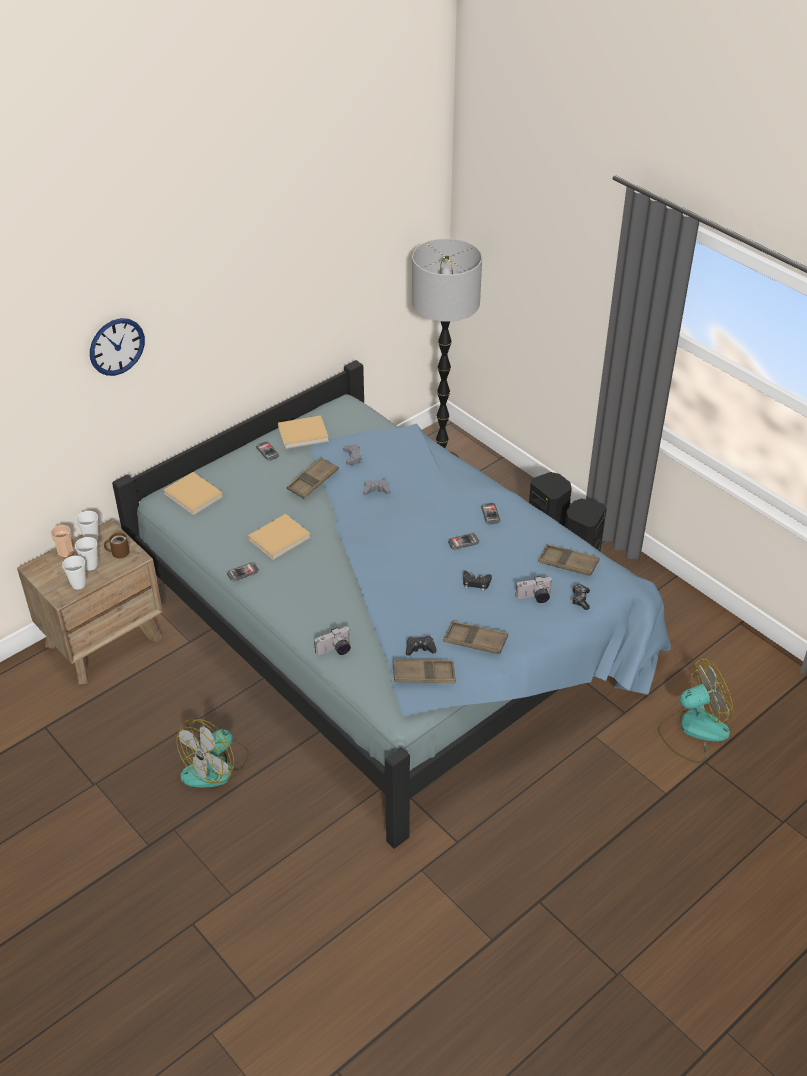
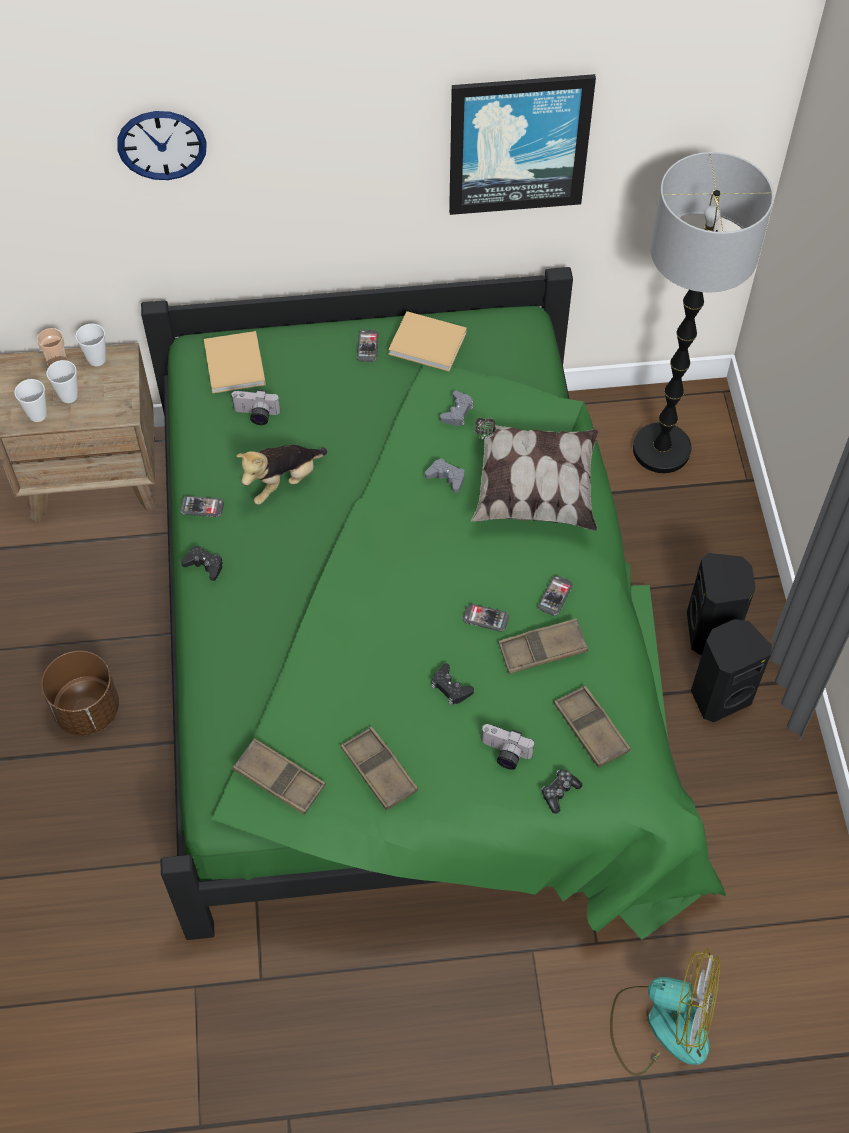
camera: 35 degrees right, 15 degrees up
brown mug [104,533,130,558] -> none
blue bed [112,360,671,849] -> green bed [141,267,726,940]
fan [176,719,249,788] -> brown planter [41,651,119,735]
beige book [248,514,311,560] -> plush toy [236,445,327,505]
brown tray [287,457,339,499] -> brown tray moved to [498,618,588,674]
camera [314,627,351,655] -> camera moved to [231,390,280,425]
black game controller [406,636,436,656] -> black game controller moved to [181,545,223,581]
none -> picture [449,74,596,215]
none -> pillow [471,418,599,531]

